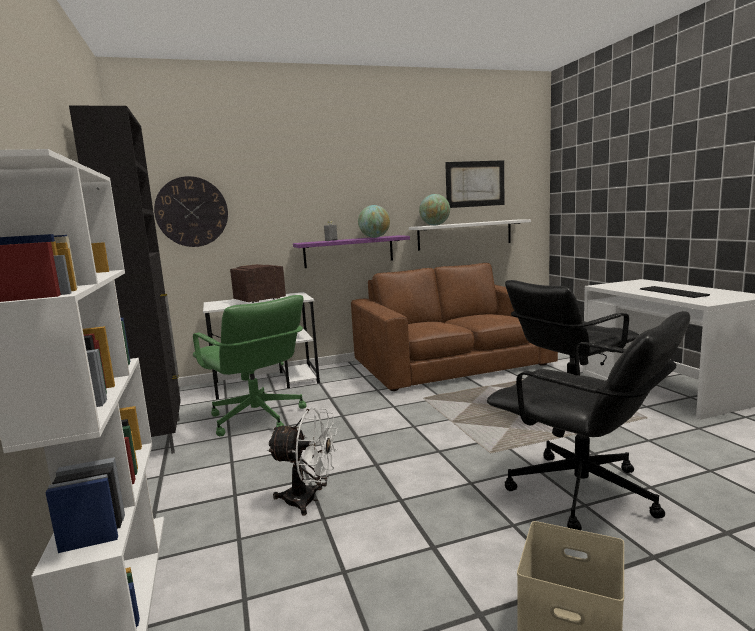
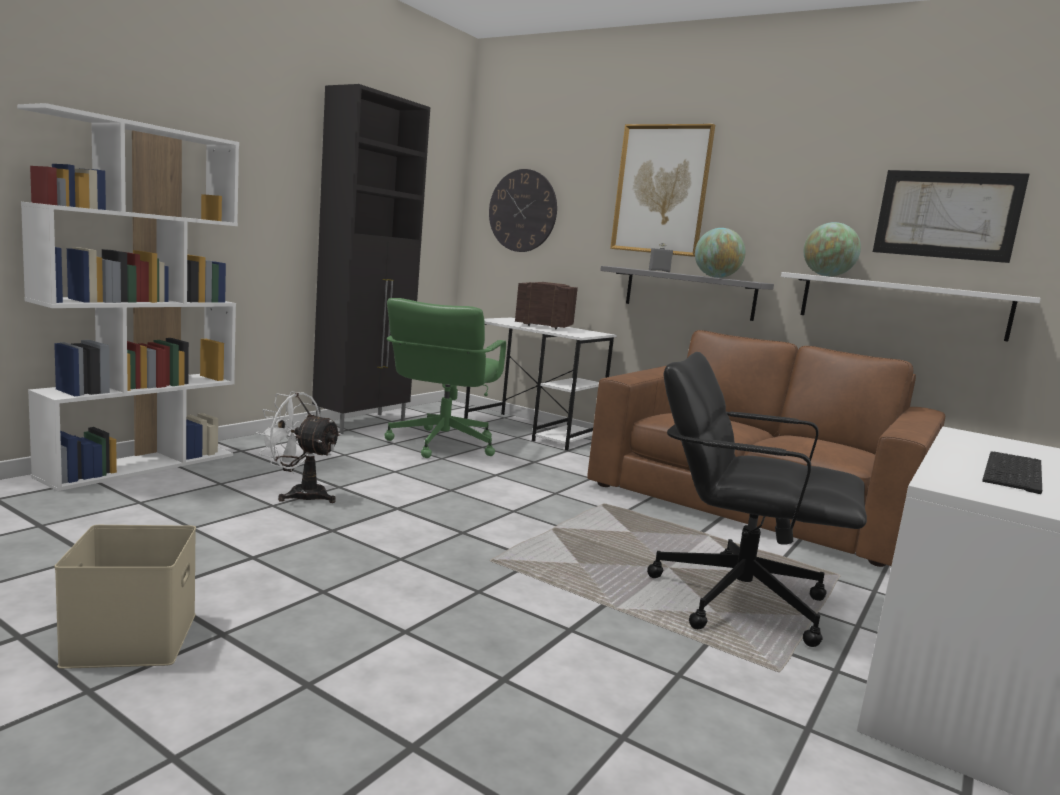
camera: 50 degrees right, 0 degrees up
white fan [267,407,337,516] -> white fan turned 135 degrees clockwise [256,391,342,503]
purple shelf [293,235,410,268] -> grey shelf [600,266,774,321]
black office chair [487,311,690,530] -> none
none -> picture [610,124,715,257]

